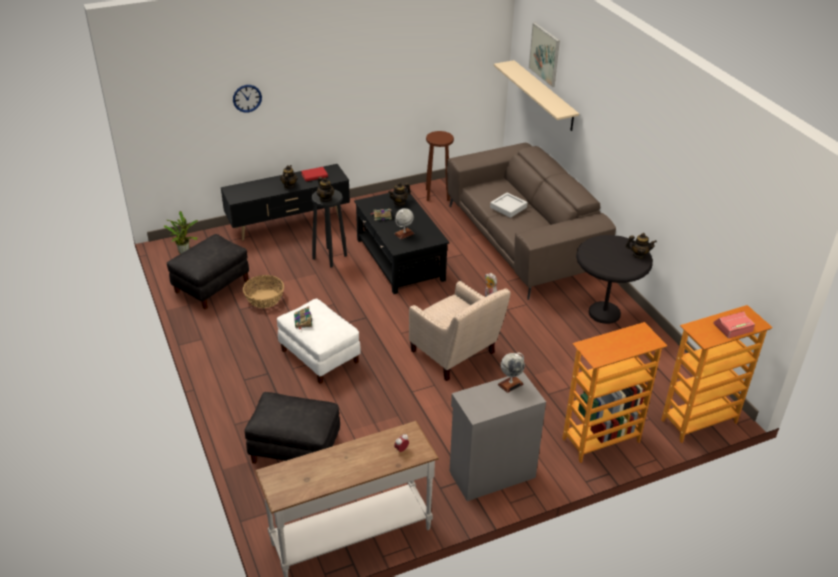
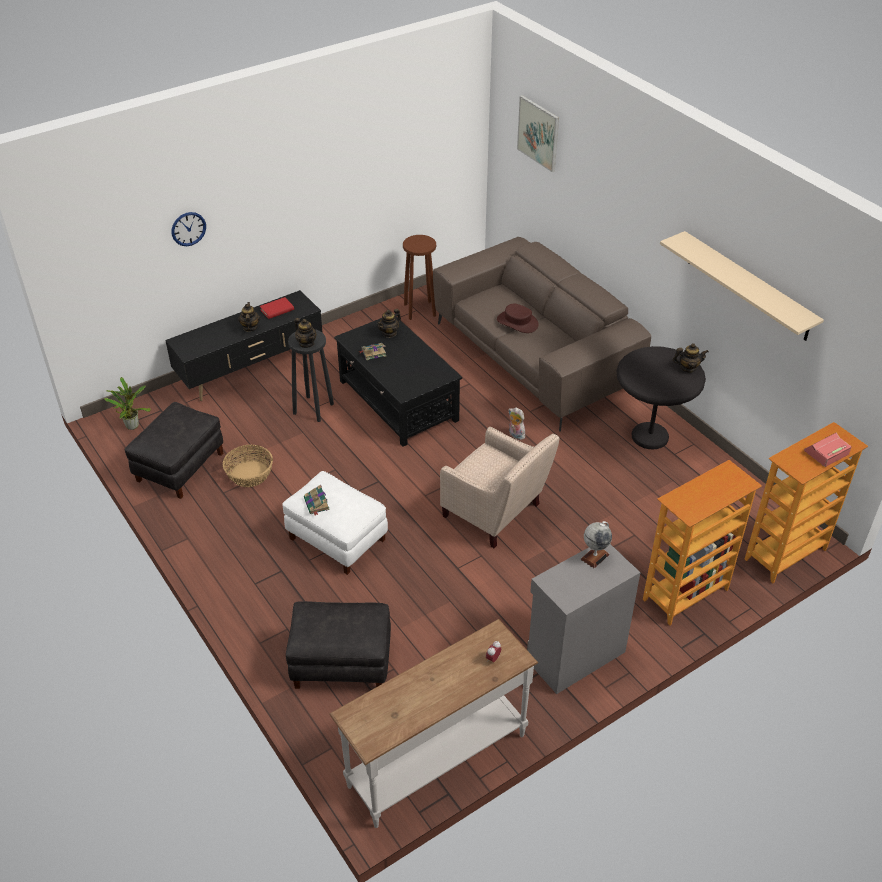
camera: 10 degrees left, 5 degrees up
globe [395,208,414,239] -> none
grey tray [490,192,528,218] -> brown hat [497,304,539,333]
beige shelf [494,60,579,131] -> beige shelf moved to [660,231,824,341]

